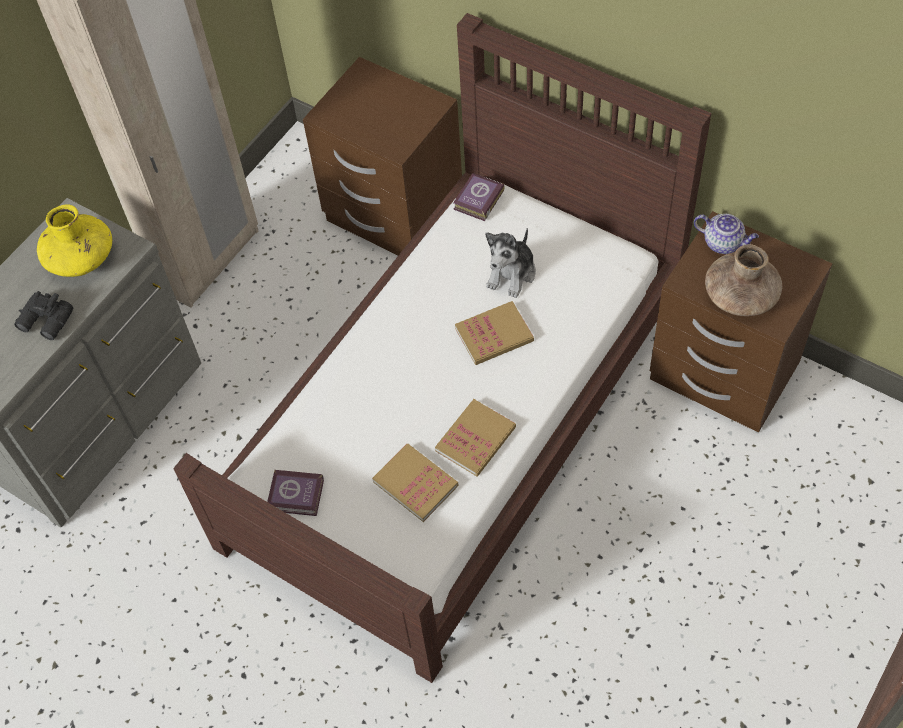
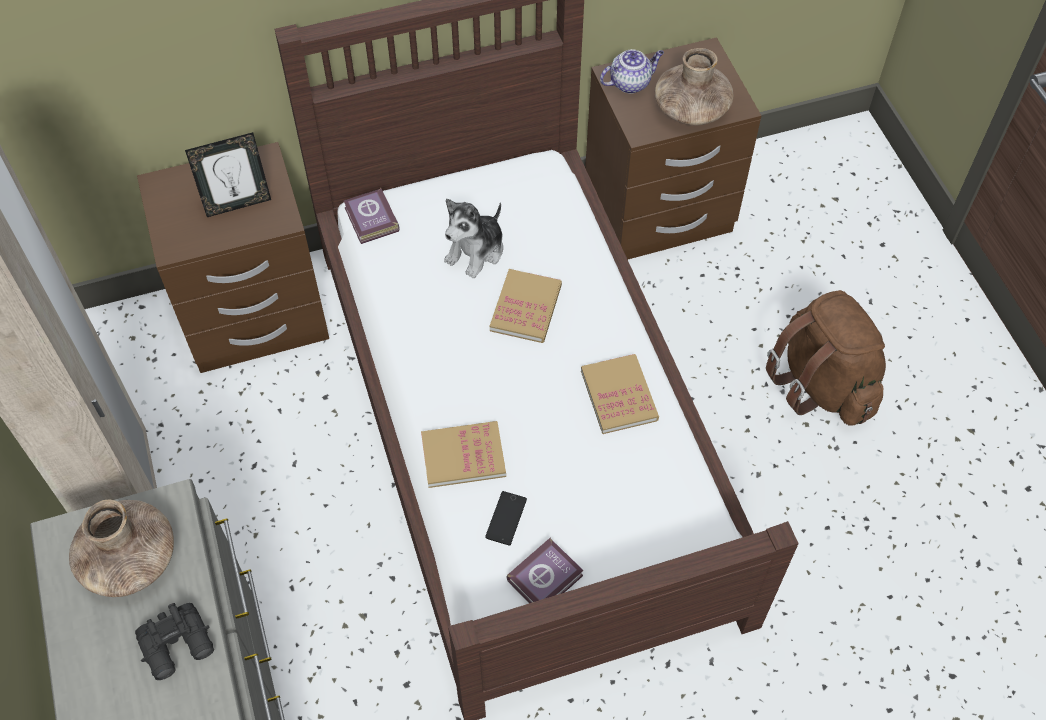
camera: 55 degrees left, 0 degrees up
yellow vase [37,204,112,277] -> brown vase [69,500,174,597]
book [372,443,458,522] -> book moved to [421,421,506,488]
plush toy [485,228,536,298] -> plush toy turned 60 degrees clockwise [444,199,503,278]
none -> picture frame [185,132,271,217]
none -> phone [485,491,527,545]
none -> brown backpack [766,290,886,426]

